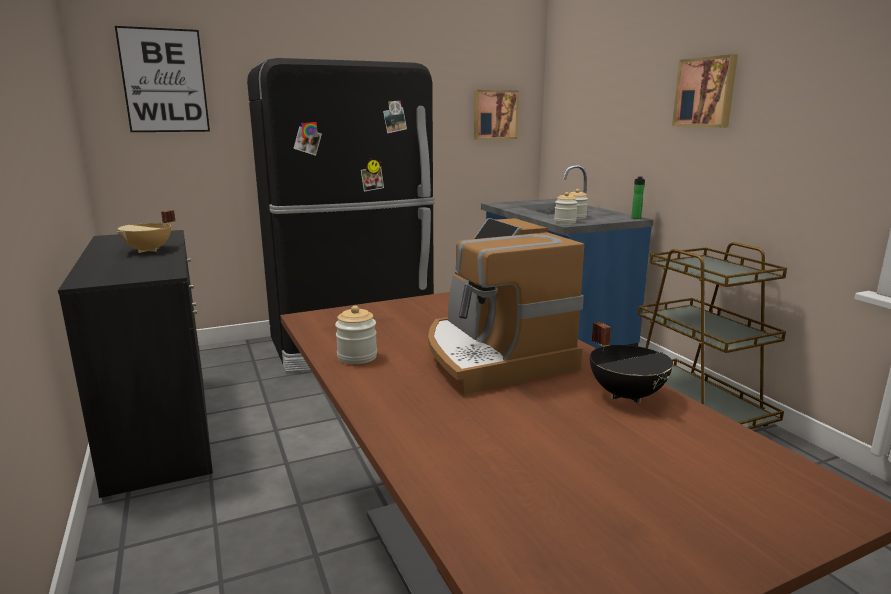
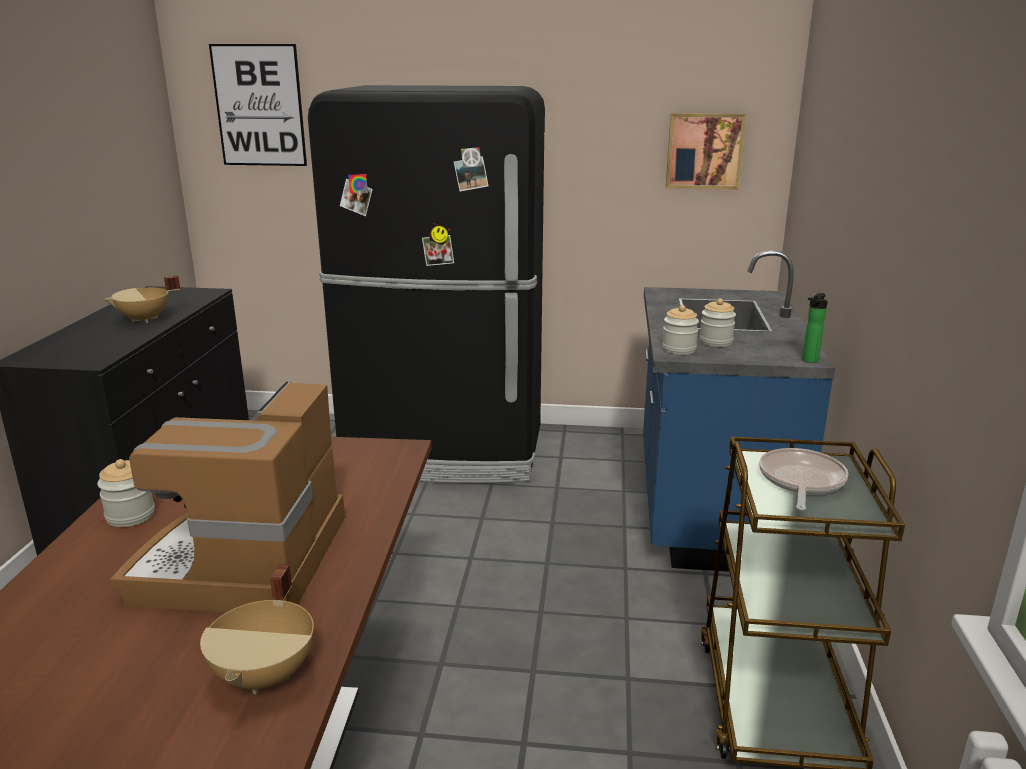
camera: 30 degrees right, 5 degrees up
black cooking pot [590,322,673,404] -> beige cooking pot [200,564,314,694]
picture [672,54,738,127] -> none
none -> frying pan [759,448,848,511]

